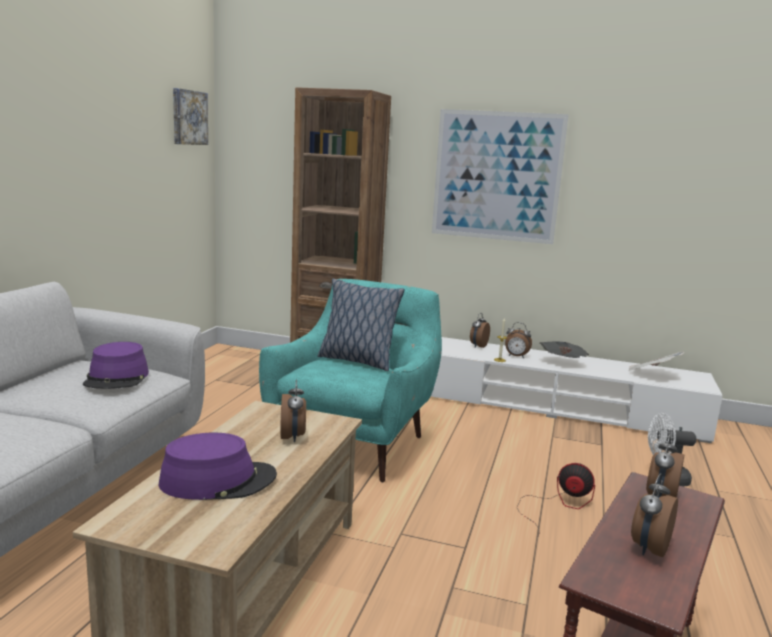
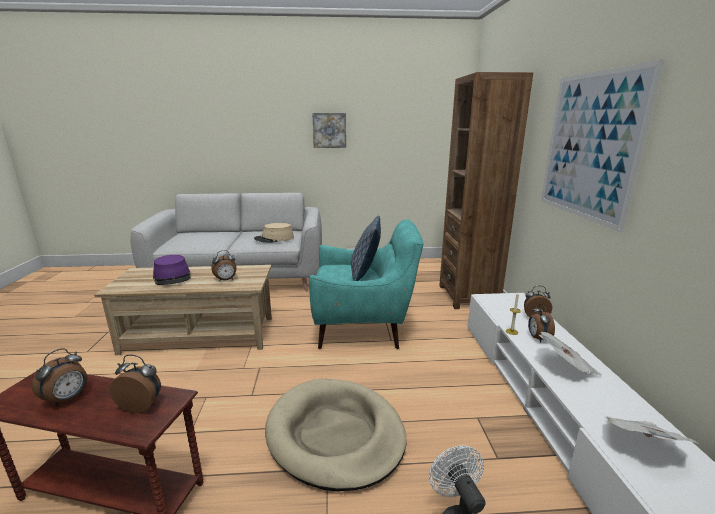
camera: 70 degrees right, 5 degrees up
purple hat [83,342,149,389] -> beige hat [254,223,294,243]
picture [173,88,208,145] -> picture moved to [312,113,346,148]
fan [517,463,595,538] -> beige dog bed [265,379,407,491]
alarm clock [631,473,678,557] -> alarm clock turned 105 degrees clockwise [32,348,87,407]

